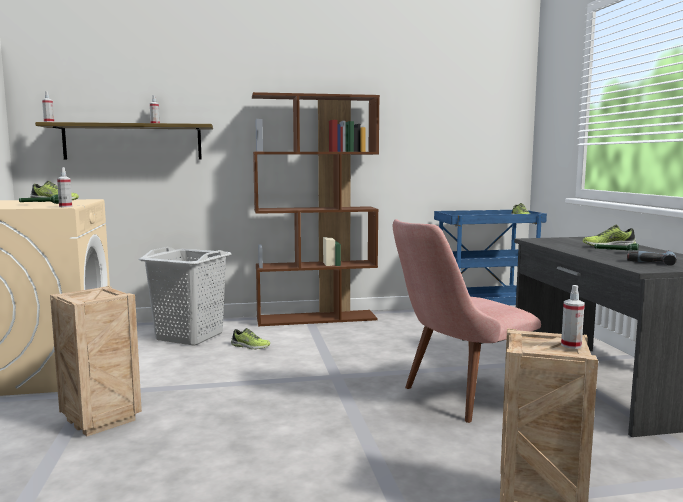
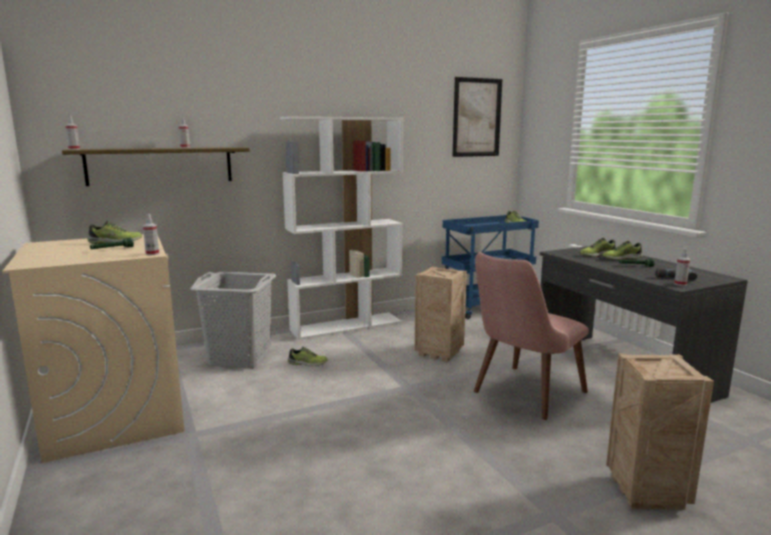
camera: 15 degrees left, 5 degrees up
crate [50,286,142,437] -> crate moved to [415,267,467,362]
brown bookcase [252,92,380,326] -> white bookcase [280,116,403,340]
spray bottle [561,285,585,349] -> spray bottle moved to [674,249,690,286]
none -> picture [453,77,502,157]
none -> shoe [580,238,616,257]

